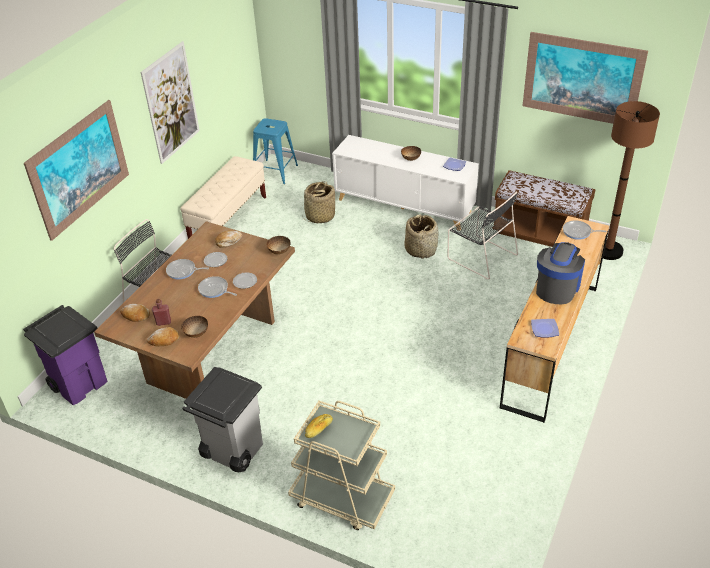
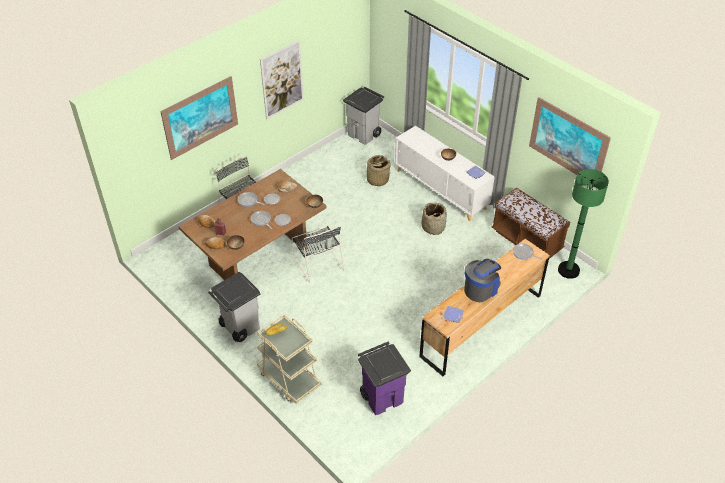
camera: 20 degrees right, 5 degrees up
purple trash can [23,305,107,405] -> purple trash can moved to [358,341,411,415]
beige bench [180,156,266,239] -> none
blue stool [253,118,298,184] -> grey trash can [343,86,384,145]
black chair [447,192,518,279] -> black chair moved to [292,226,344,283]
brown floor lamp [603,101,660,260] -> green floor lamp [558,169,609,279]

